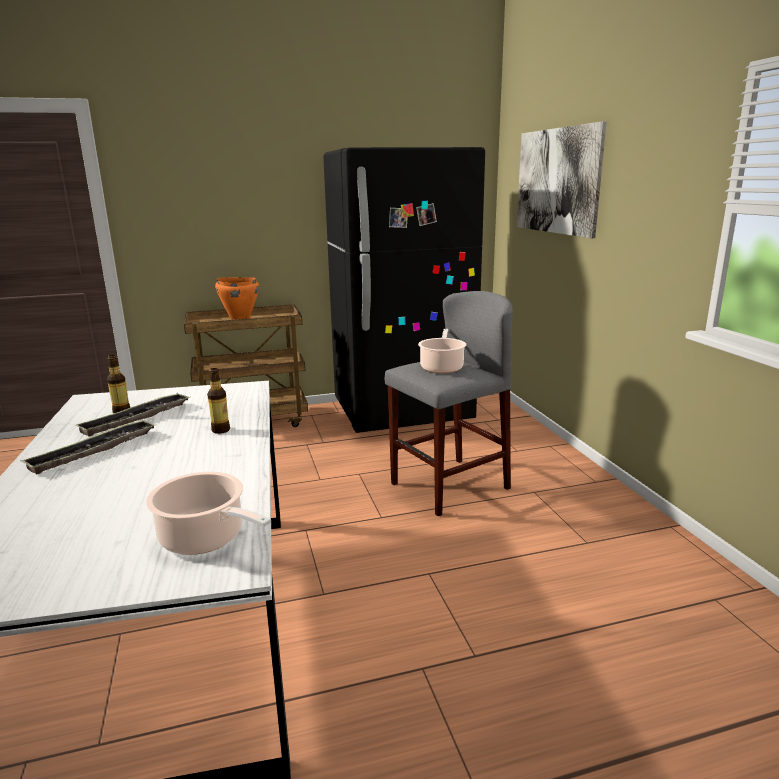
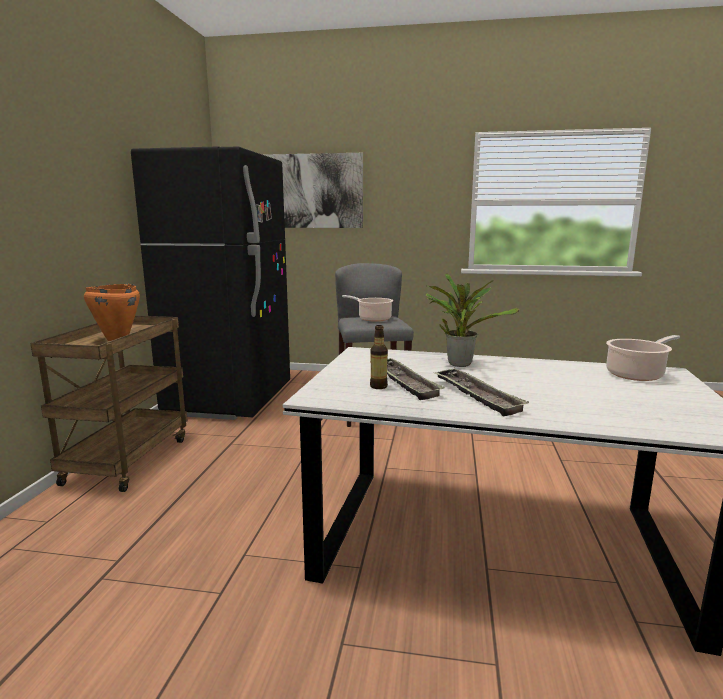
camera: 65 degrees left, 5 degrees down
bottle [207,368,230,434] -> potted plant [426,274,519,367]

